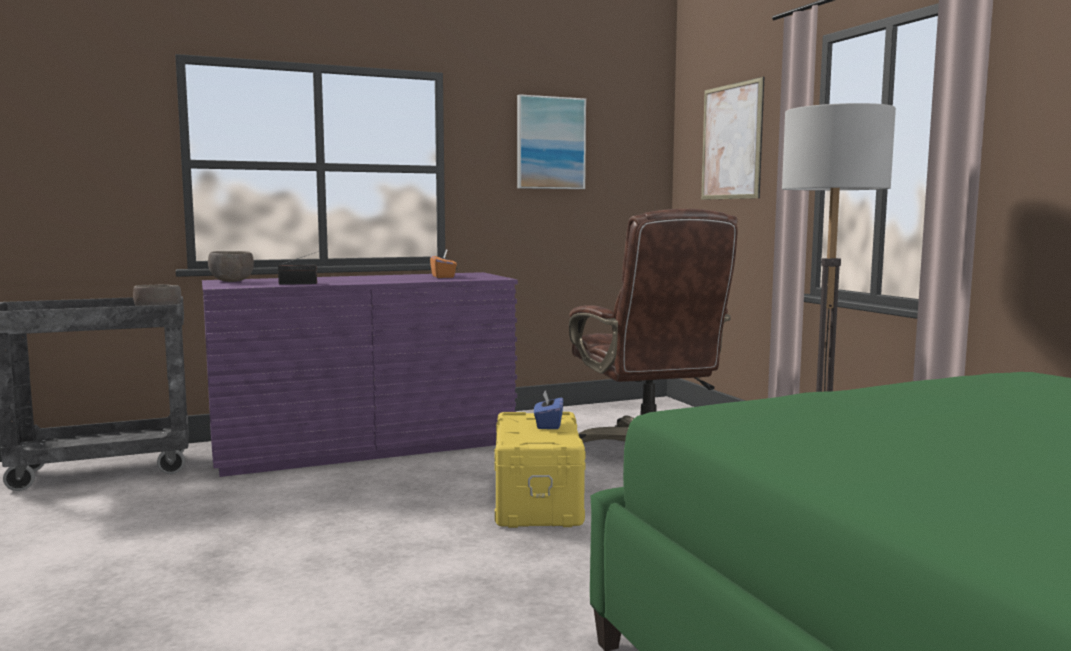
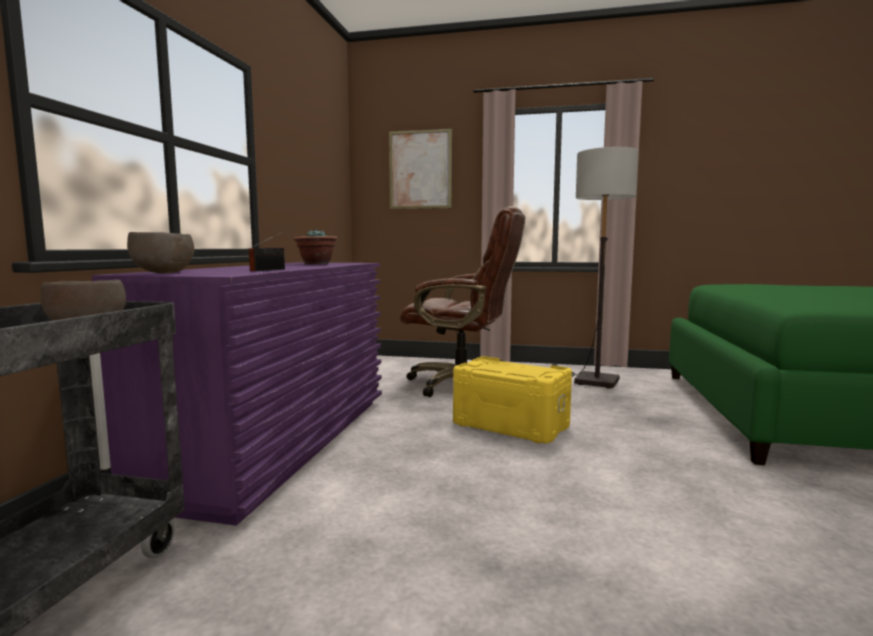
camera: 55 degrees left, 0 degrees up
orange tissue box [430,250,457,278] -> potted plant [294,229,337,264]
picture [517,94,586,189] -> none
blue tissue box [534,390,563,429] -> none

